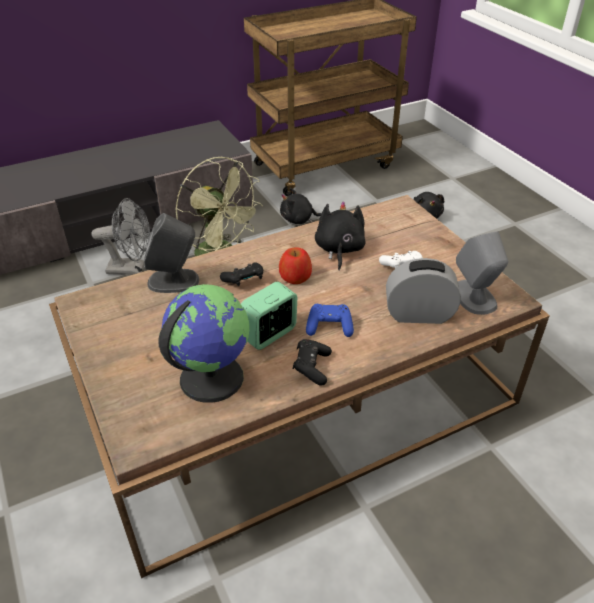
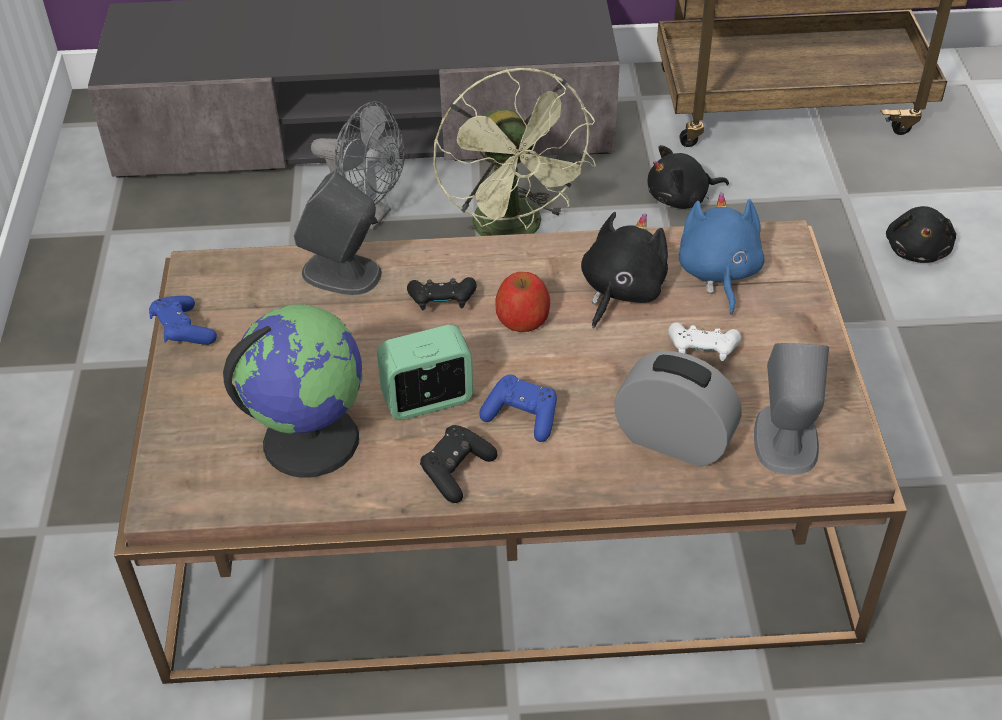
camera: 25 degrees right, 5 degrees up
black plush toy [280,188,322,224] -> black plush toy turned 45 degrees counterclockwise [647,145,729,209]
none -> blue game controller [149,296,217,345]
none -> blue plush toy [679,193,765,315]

